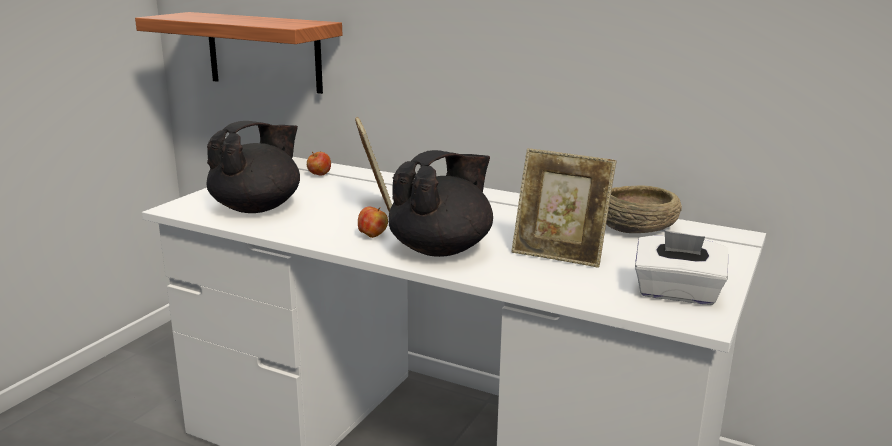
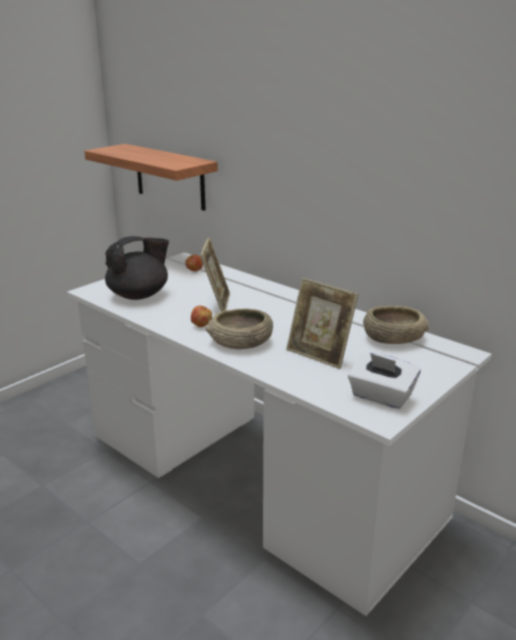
camera: 15 degrees right, 5 degrees up
black teapot [388,150,493,257] -> beige bowl [206,309,273,349]

